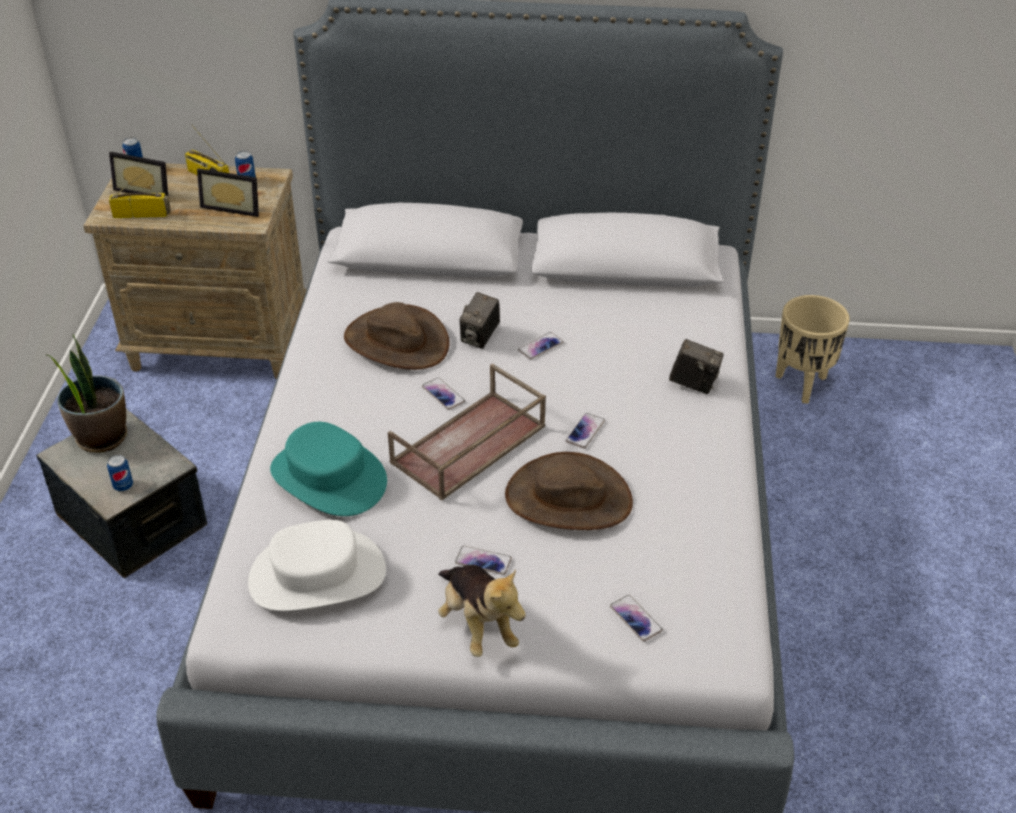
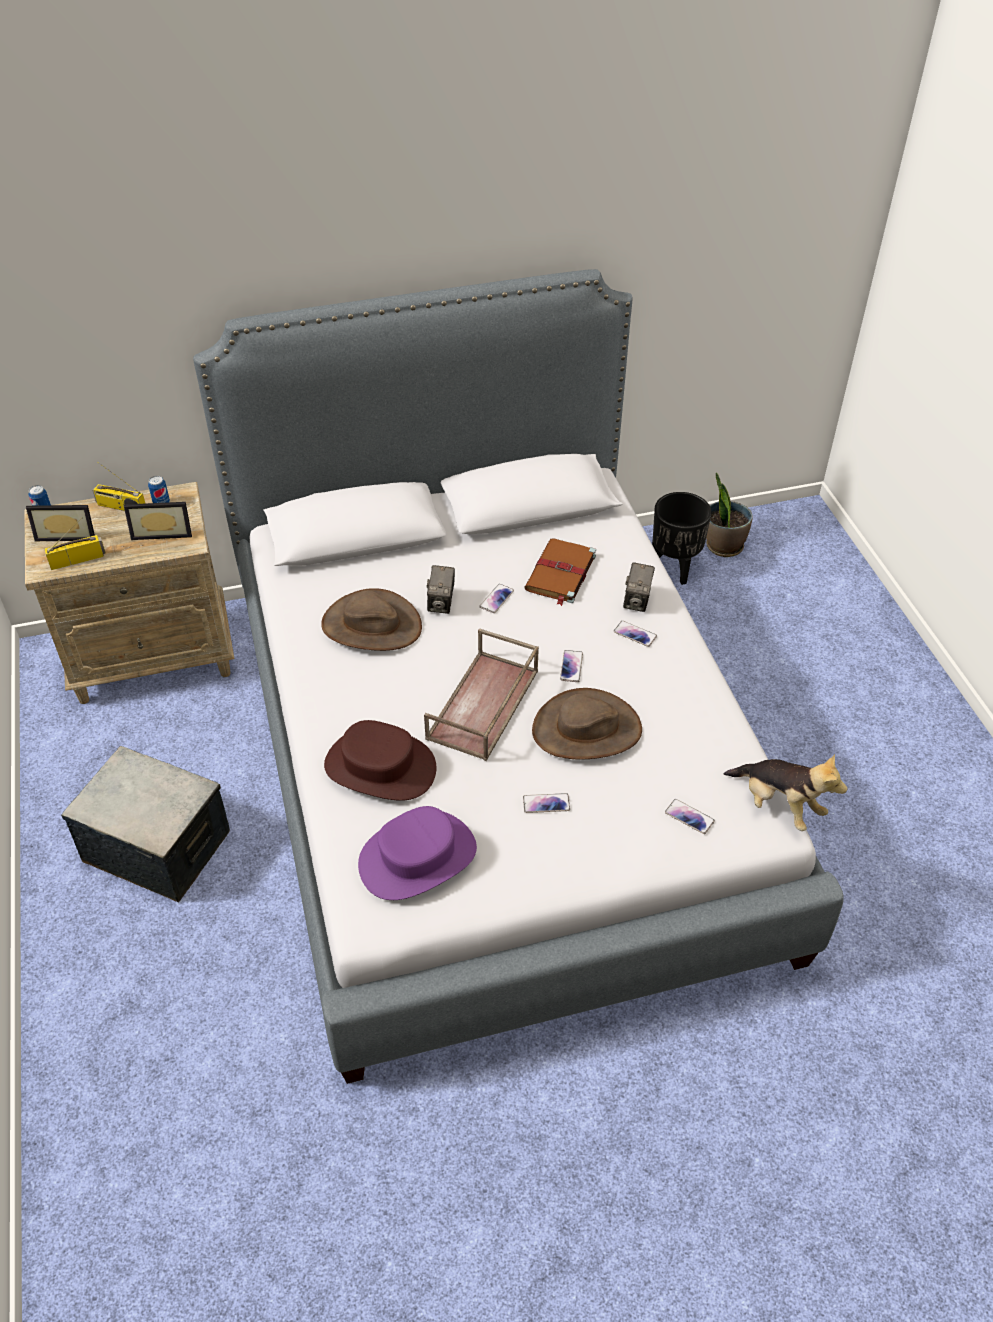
camera: 20 degrees left, 5 degrees up
potted plant [45,334,127,453] -> potted plant moved to [706,472,753,557]
can [107,455,133,491] -> none
white hat [248,520,386,611] -> purple hat [358,806,477,900]
turquoise hat [270,422,387,516] -> brown hat [324,720,436,801]
phone [422,377,465,410] -> phone moved to [614,621,657,647]
plush toy [438,565,526,657] -> plush toy moved to [723,754,848,831]
camera [669,339,724,394] -> camera turned 105 degrees clockwise [623,562,655,612]
beige planter [775,295,850,403] -> black planter [652,492,712,585]
none -> brown book [524,539,596,606]

